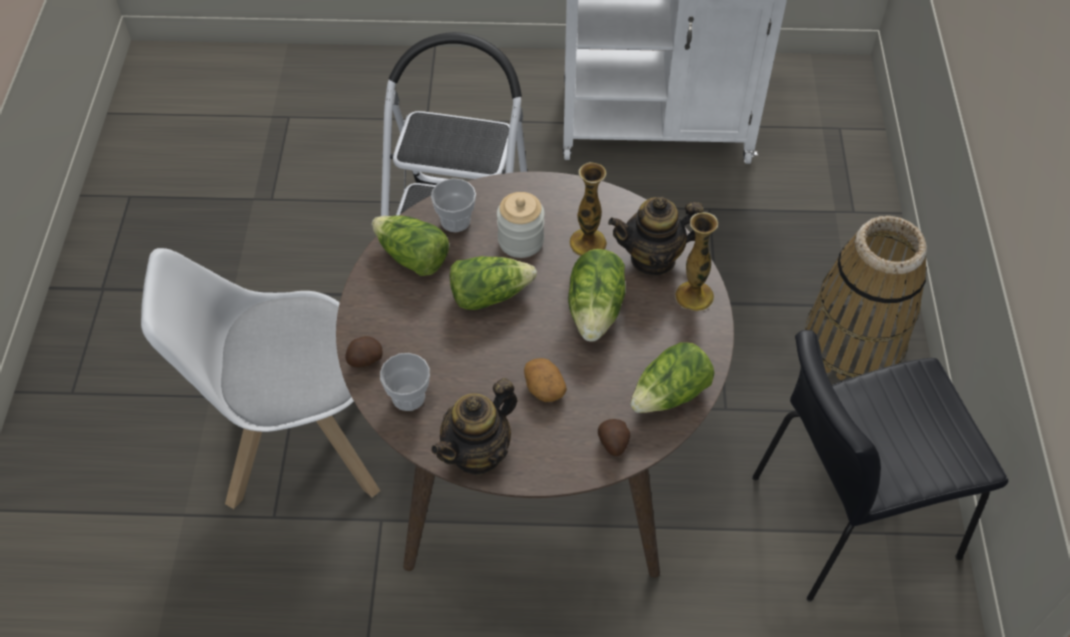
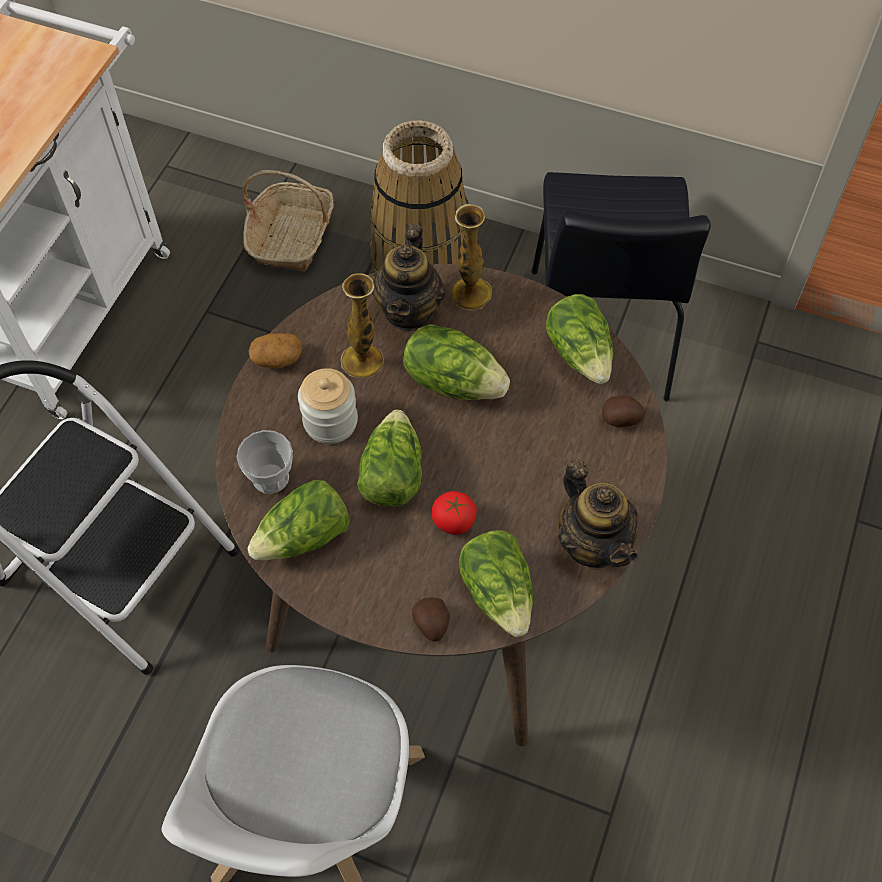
camera: 70 degrees left, 5 degrees up
cup [380,353,430,411] -> lettuce [459,530,533,637]
potato [524,358,567,402] -> potato moved to [249,333,302,369]
none -> basket [242,170,334,271]
none -> tomato [432,491,477,535]

